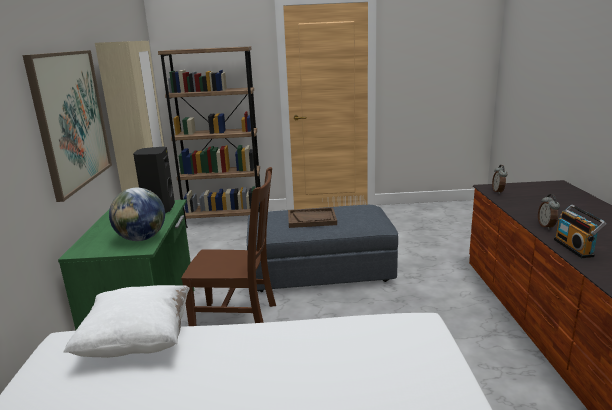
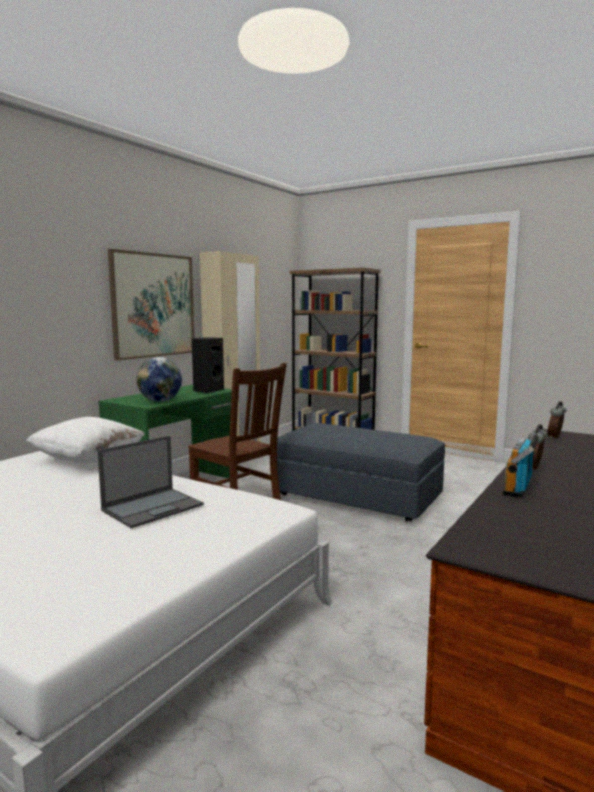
camera: 35 degrees right, 10 degrees down
brown tray [288,208,337,228] -> none
none -> laptop [97,436,204,528]

